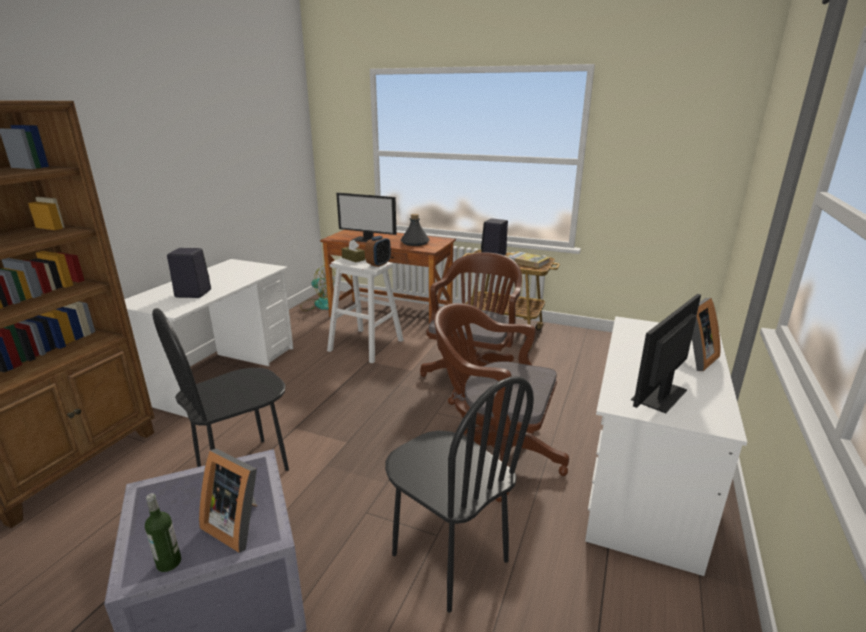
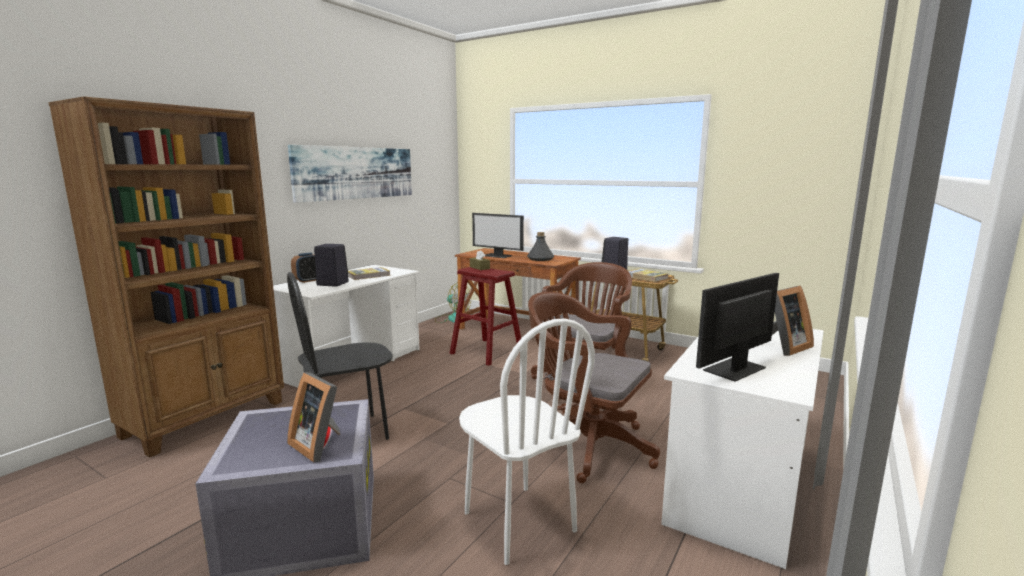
camera: 10 degrees right, 10 degrees down
bottle [145,493,181,572] -> none
white stool [327,258,404,363] -> red stool [450,267,521,366]
alarm clock [365,236,391,267] -> alarm clock moved to [291,253,316,283]
black chair [385,376,534,613] -> white chair [459,318,595,565]
none -> picture [288,145,412,203]
none -> book [348,267,391,280]

